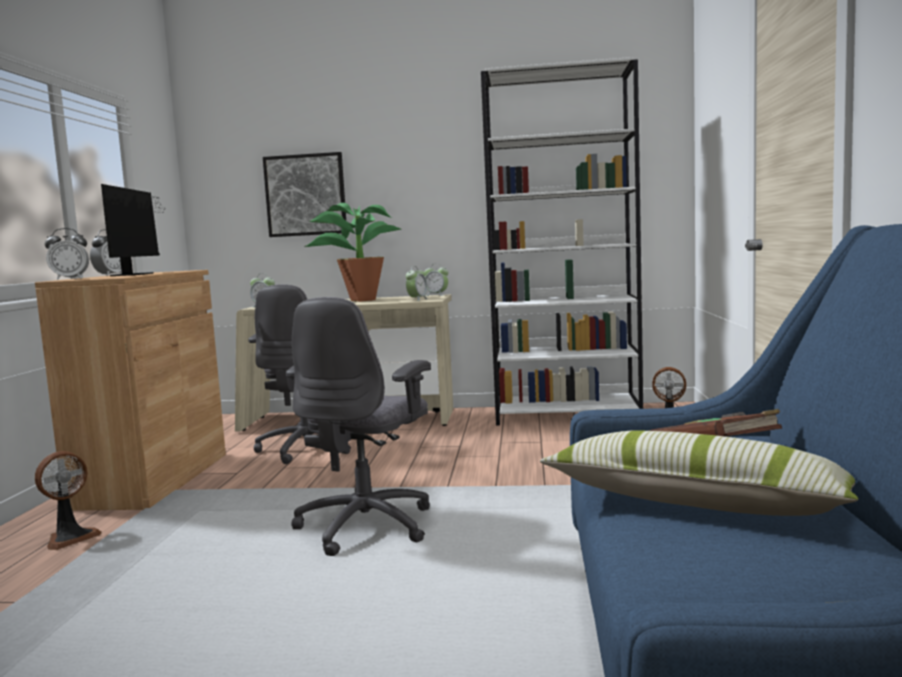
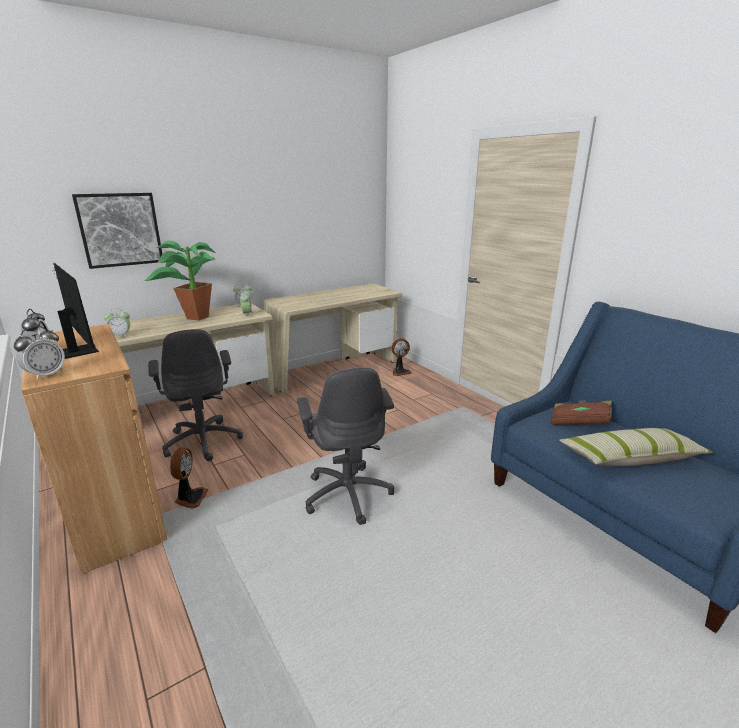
camera: 40 degrees left, 15 degrees up
fan [35,451,102,550] -> fan moved to [170,447,208,508]
white bookcase [481,57,643,425] -> beige desk [263,283,402,394]

